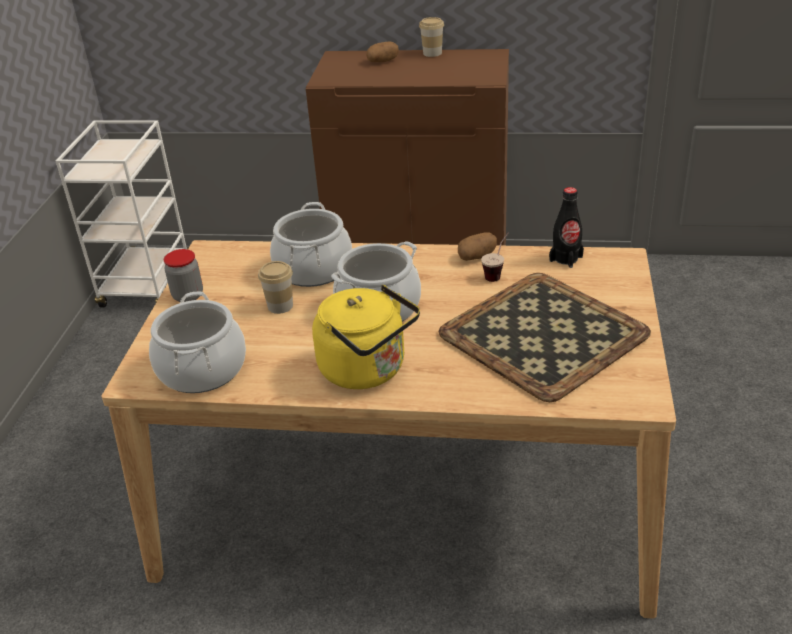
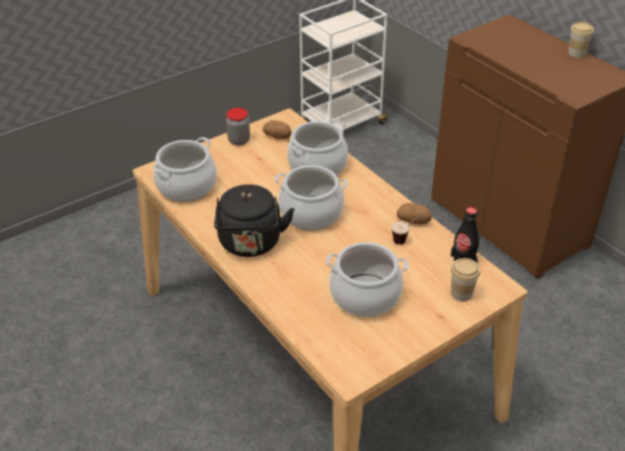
camera: 45 degrees right, 5 degrees up
cup [258,261,293,314] -> cup moved to [451,258,481,302]
yellow kettle [312,285,420,389] -> black kettle [214,184,294,257]
potato [366,41,399,62] -> potato moved to [263,120,292,139]
tray [439,273,651,402] -> cooking pot [326,242,409,317]

